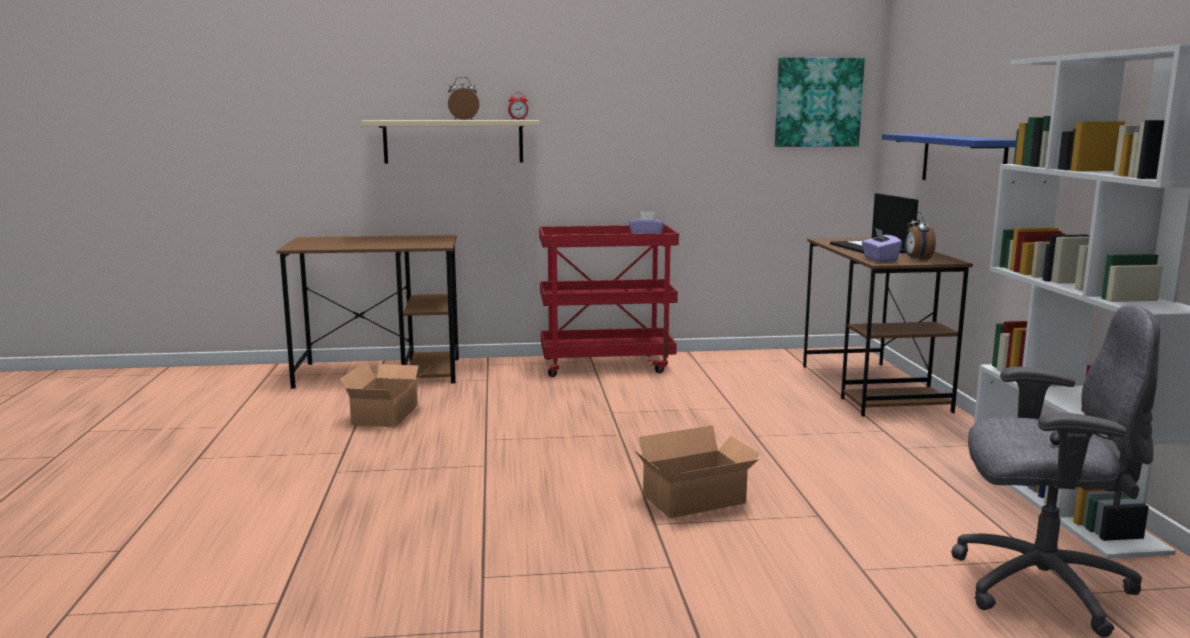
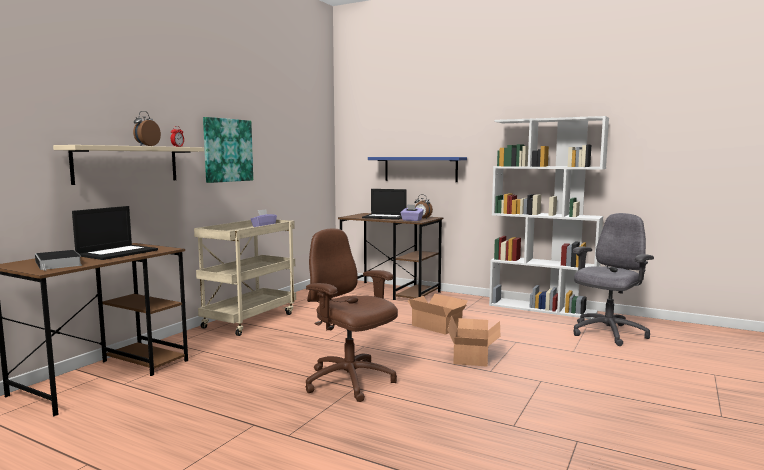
camera: 55 degrees left, 5 degrees down
cardboard box [340,360,425,427] -> cardboard box moved to [408,294,468,335]
red cart [539,225,679,377] -> beige cart [194,220,296,336]
picture [775,57,865,147] -> picture moved to [203,117,253,183]
none -> book [35,250,82,271]
none -> laptop [72,206,158,260]
none -> brown office chair [306,228,398,402]

